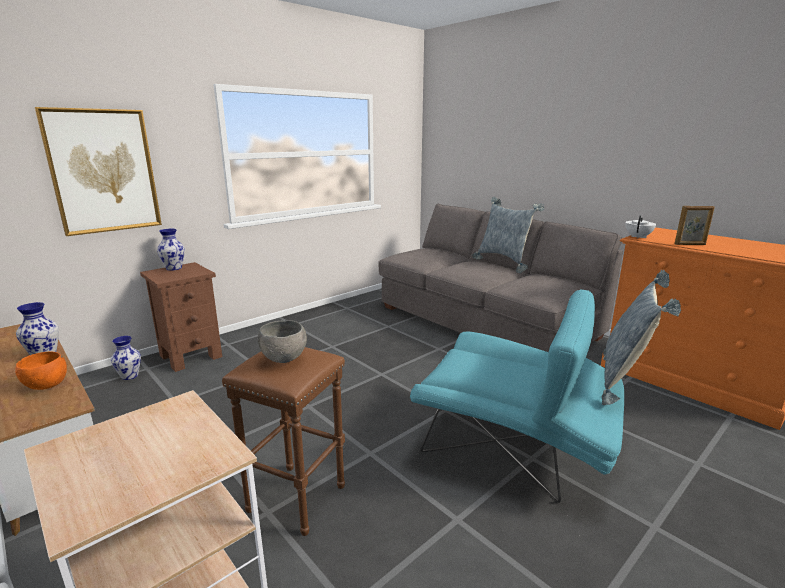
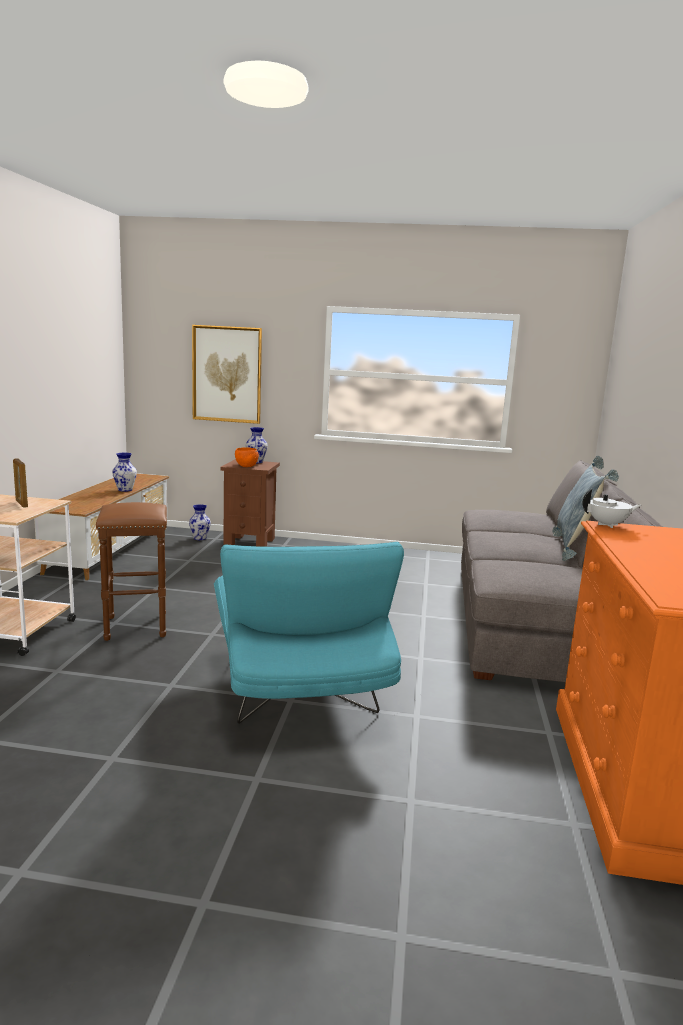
camera: 50 degrees right, 5 degrees down
orange bowl [15,352,67,390] -> orange bowl moved to [235,447,259,467]
grey bowl [258,320,307,363] -> none
pillow [602,270,681,405] -> none
picture frame [675,206,715,245] -> picture frame moved to [13,459,28,508]

